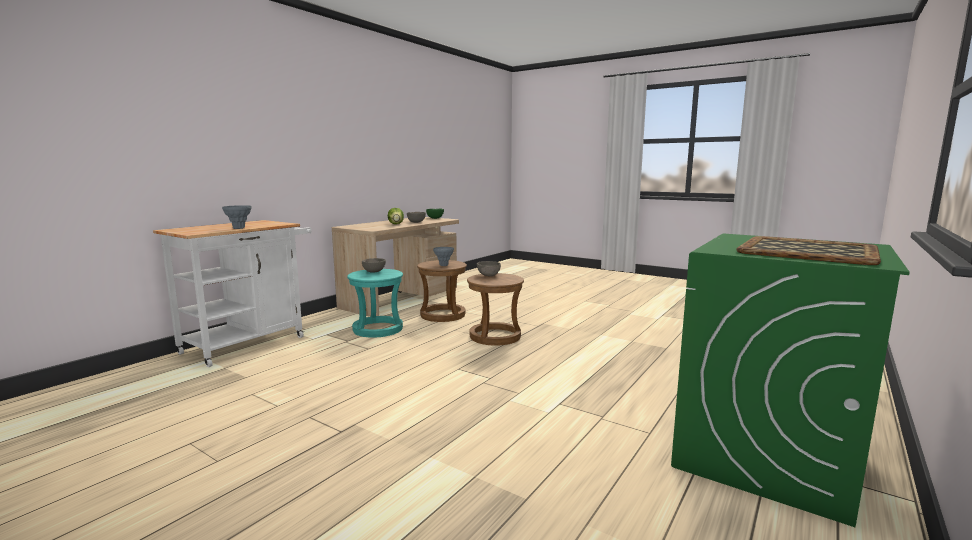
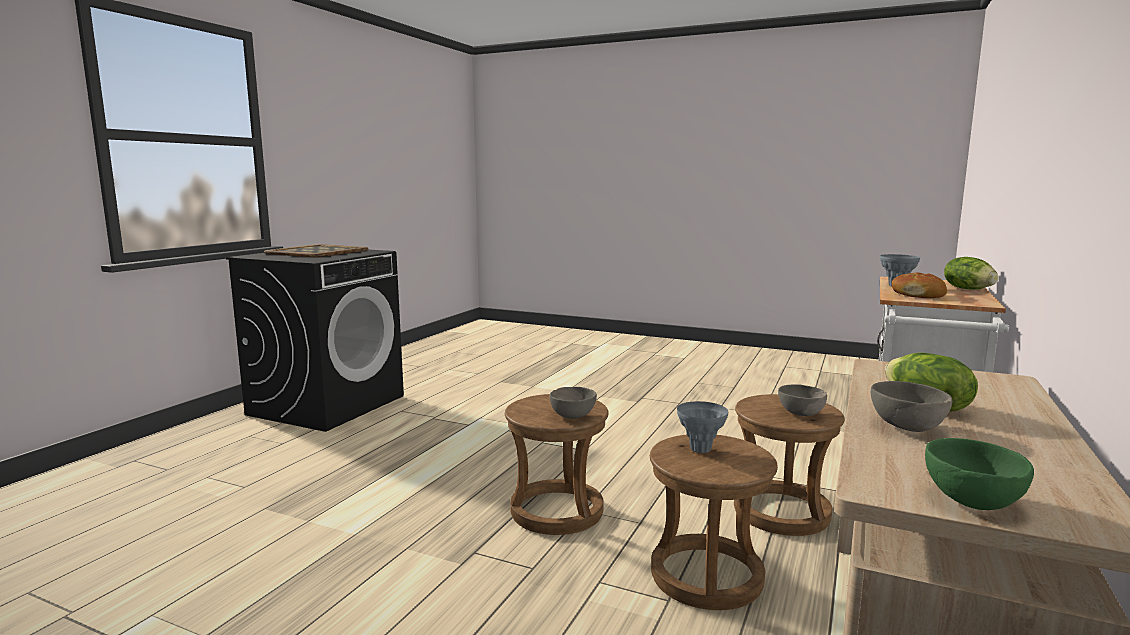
camera: 170 degrees right, 0 degrees up
turquoise stool [347,269,403,338] -> brown stool [734,394,845,536]
green washing machine [671,234,910,527] -> black washing machine [226,250,404,432]
none -> bread [892,273,947,298]
none -> lettuce [944,257,999,290]

